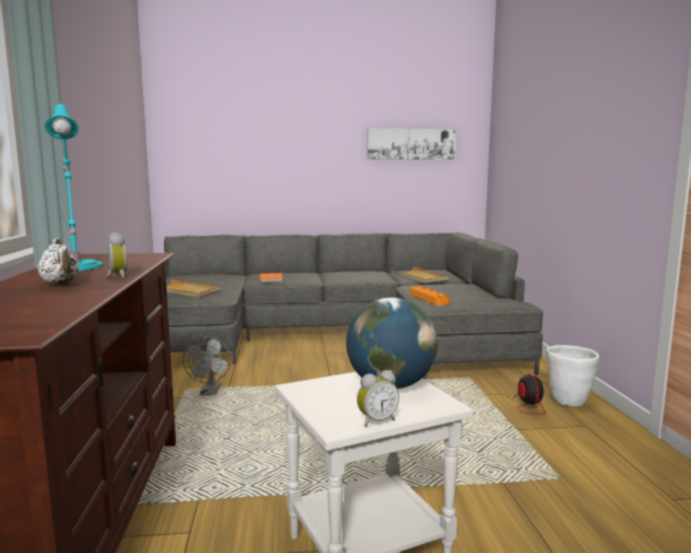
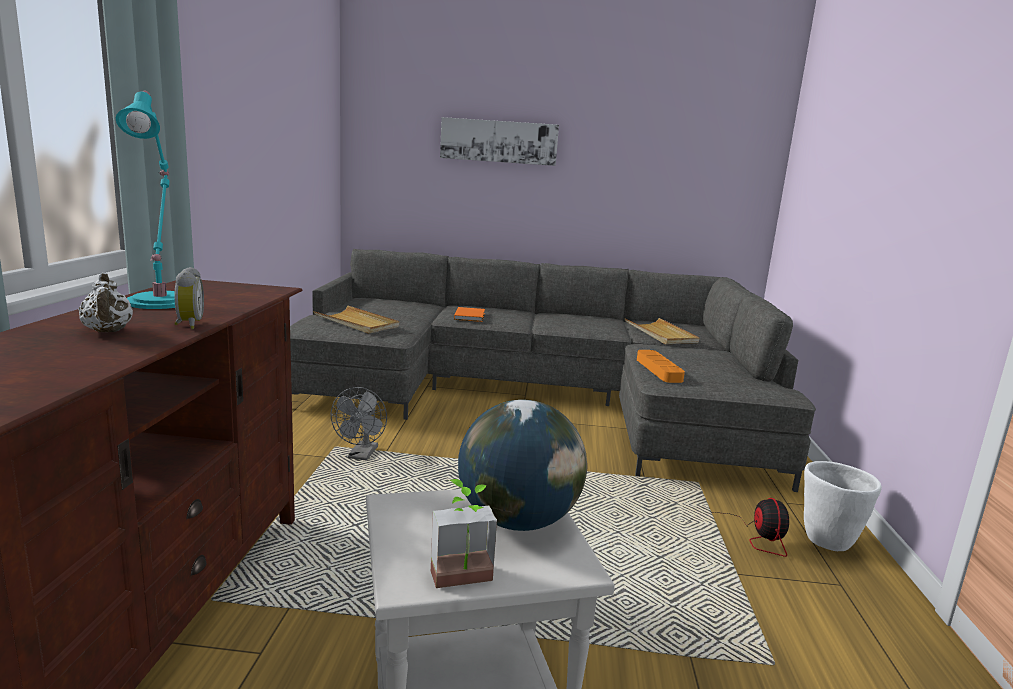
camera: 10 degrees right, 5 degrees up
alarm clock [357,370,399,427] -> potted plant [431,479,497,588]
picture [367,129,456,160] -> picture moved to [440,117,559,166]

